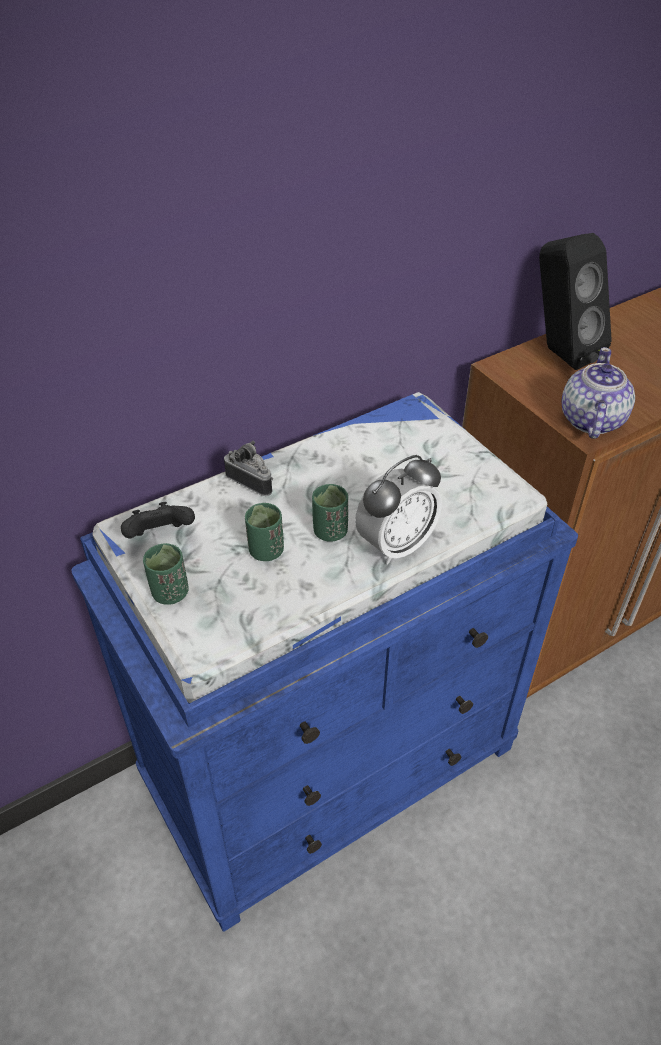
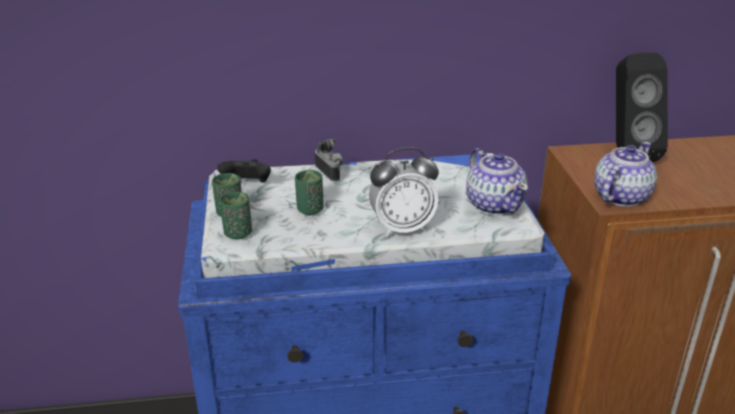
camera: 25 degrees right, 15 degrees down
green cup [312,484,348,542] -> green cup moved to [220,192,252,239]
none -> teapot [466,148,528,215]

